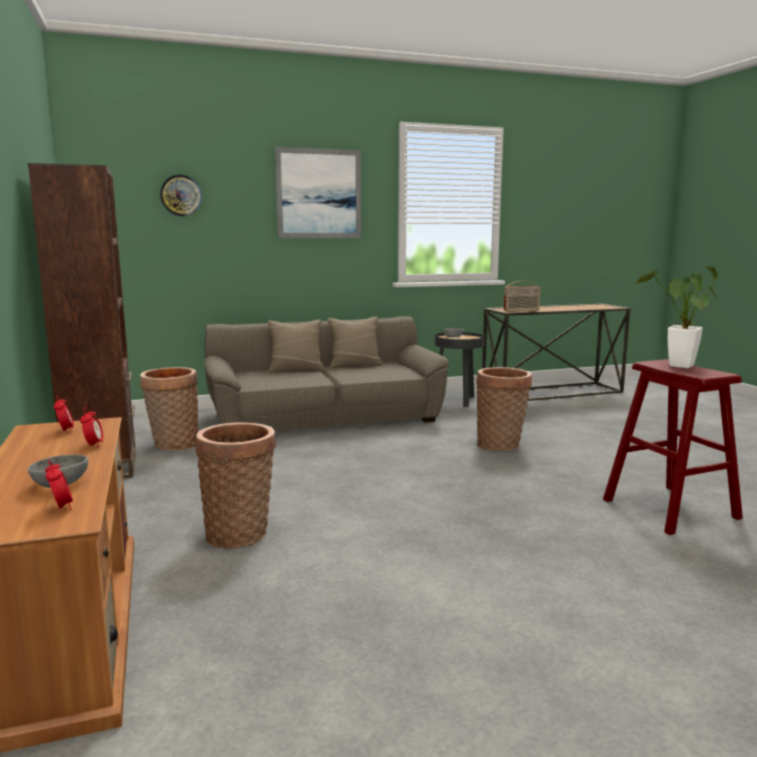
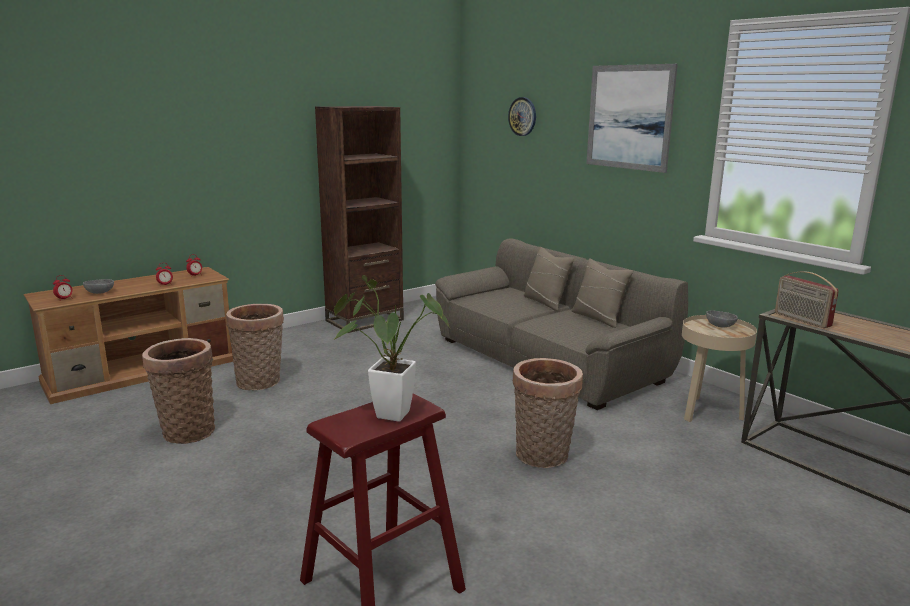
camera: 70 degrees right, 5 degrees up
basket [140,367,198,450] -> basket moved to [142,338,215,444]
black side table [435,332,484,407] -> beige side table [682,315,757,422]

